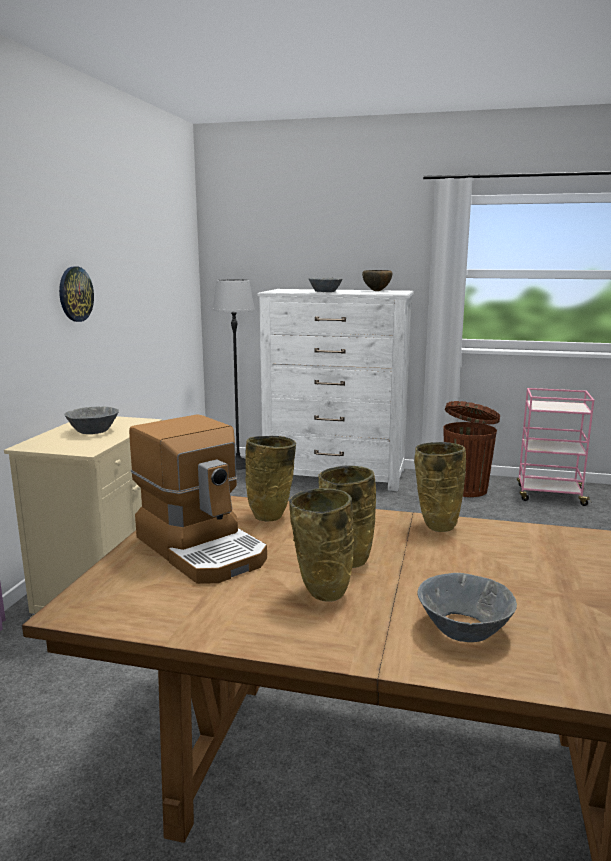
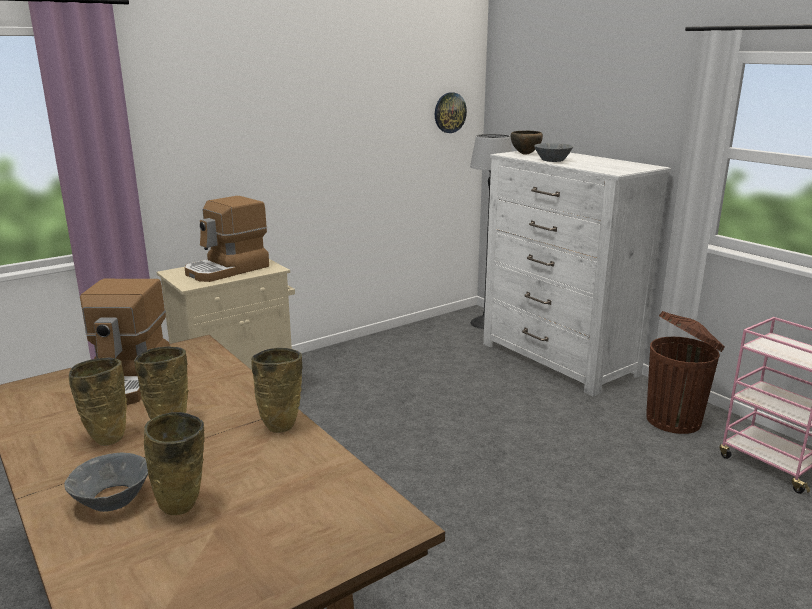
camera: 40 degrees right, 5 degrees up
wall clock [59,267,94,322] -> wall clock moved to [435,92,467,133]
grey bowl [64,406,119,434] -> coffee machine [185,196,269,282]
beige vase [245,436,296,521] -> beige vase moved to [144,412,205,515]
brown bowl [362,270,392,291] -> brown bowl moved to [511,131,543,155]

